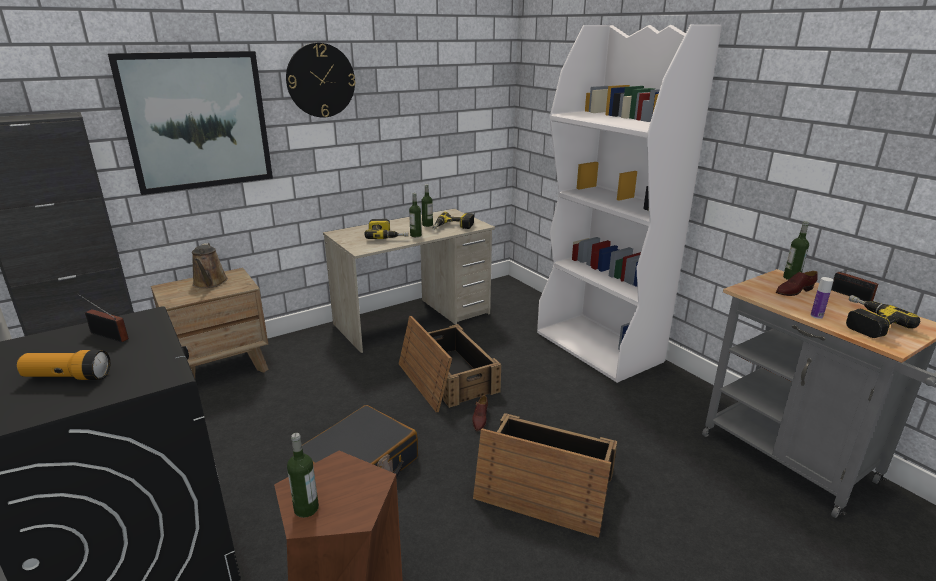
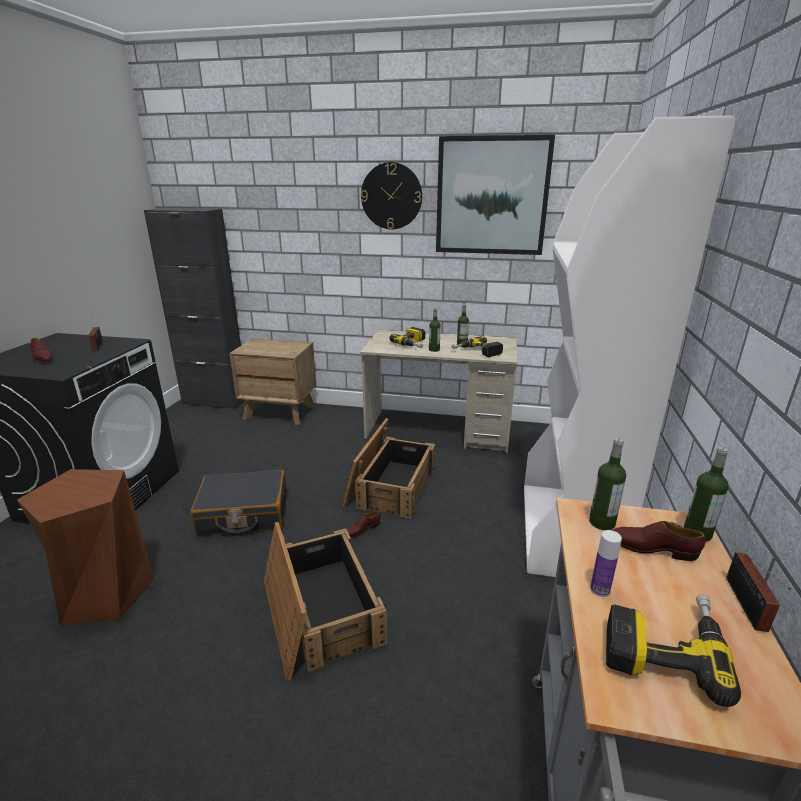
camera: 45 degrees right, 0 degrees up
flashlight [17,350,110,380] -> brown shoe [28,338,53,362]
picture [108,51,273,195] -> picture moved to [436,135,555,255]
brown watering can [192,243,228,288] -> none
bottle [287,433,319,518] -> bottle moved to [589,438,626,530]

